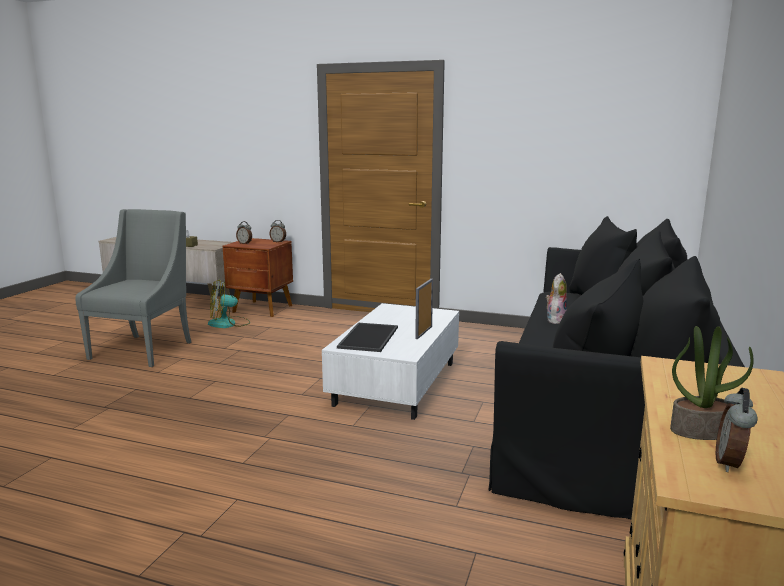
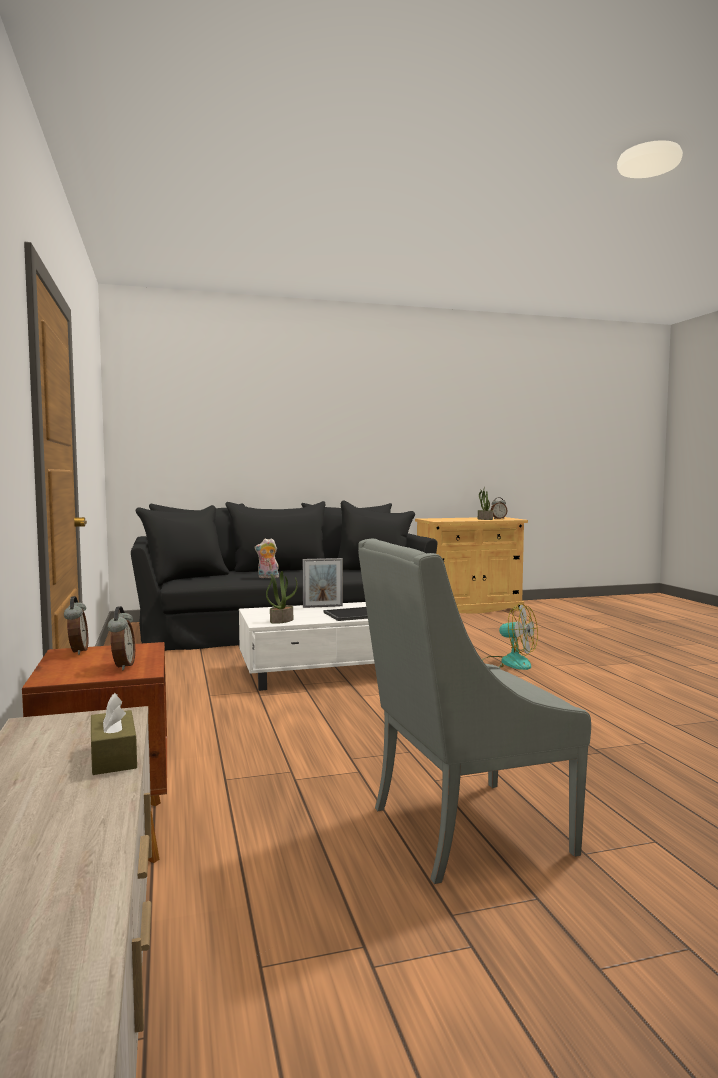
camera: 125 degrees left, 10 degrees down
fan [208,280,250,328] -> fan moved to [482,603,538,670]
none -> potted plant [266,571,298,624]

